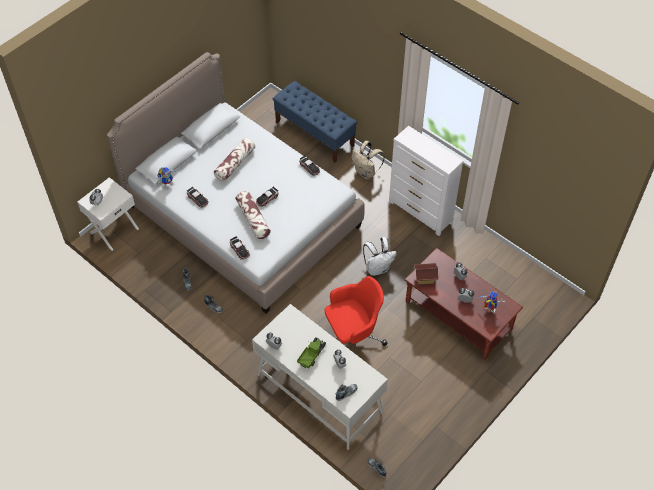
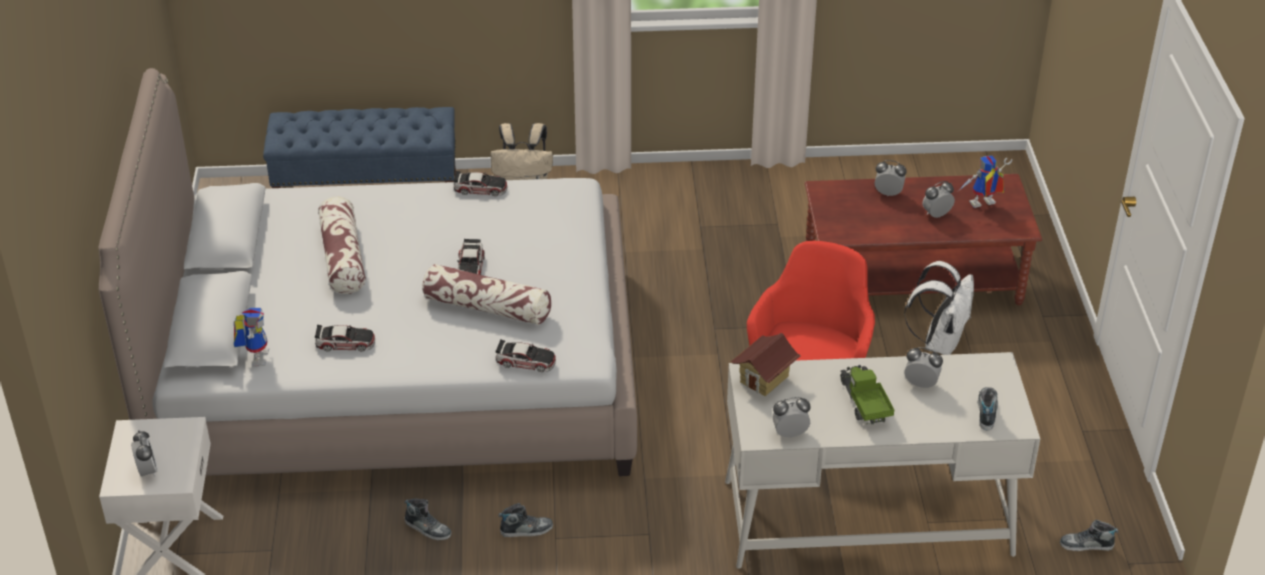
camera: 45 degrees left, 15 degrees down
white backpack [363,237,397,276] -> white backpack moved to [904,261,974,355]
white dresser [389,126,464,236] -> none
toy house [414,263,439,285] -> toy house moved to [731,333,801,396]

